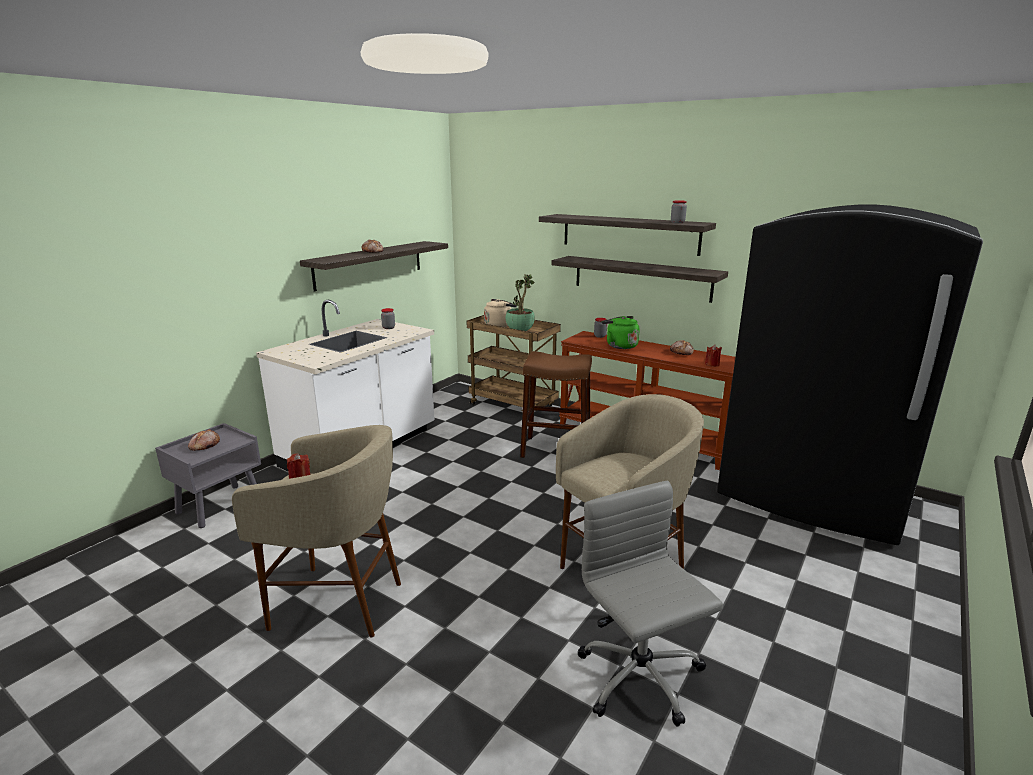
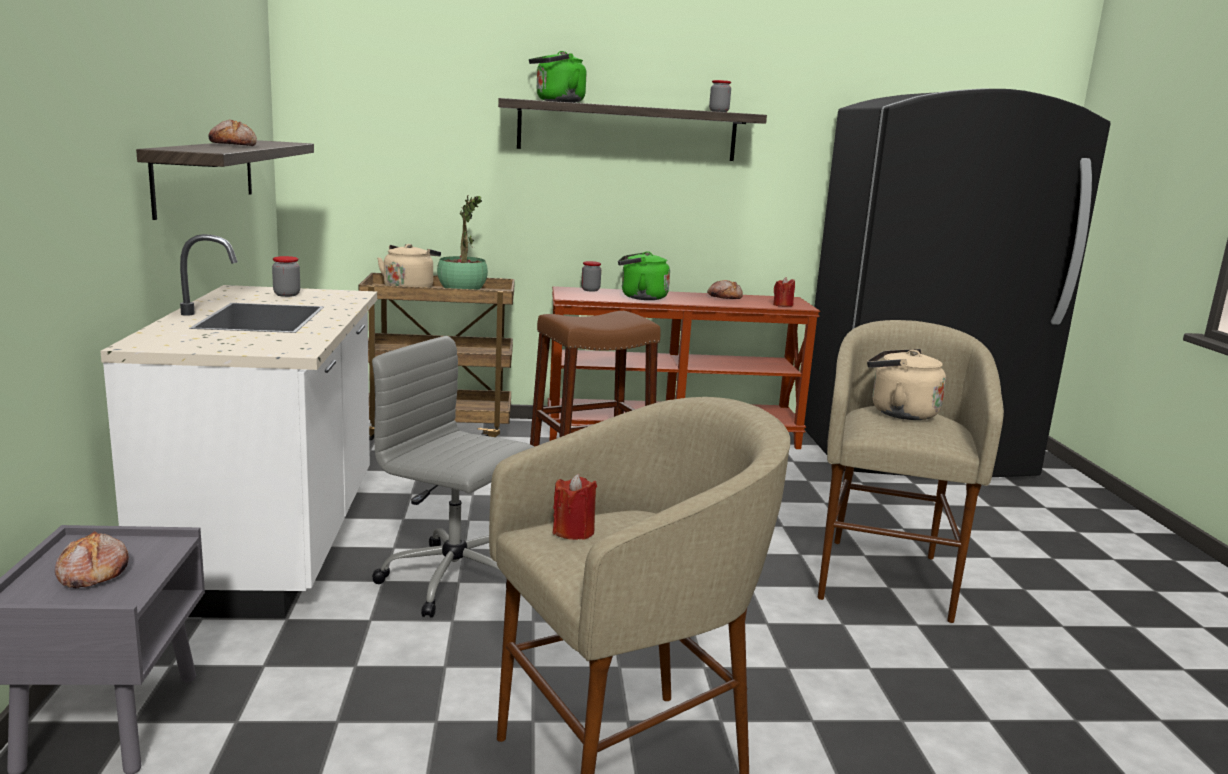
camera: 40 degrees left, 5 degrees down
shelf [552,256,728,303] -> none
grey office chair [578,481,723,727] -> grey office chair moved to [372,336,534,618]
none -> green kettle [529,51,586,103]
none -> beige kettle [867,349,946,420]

